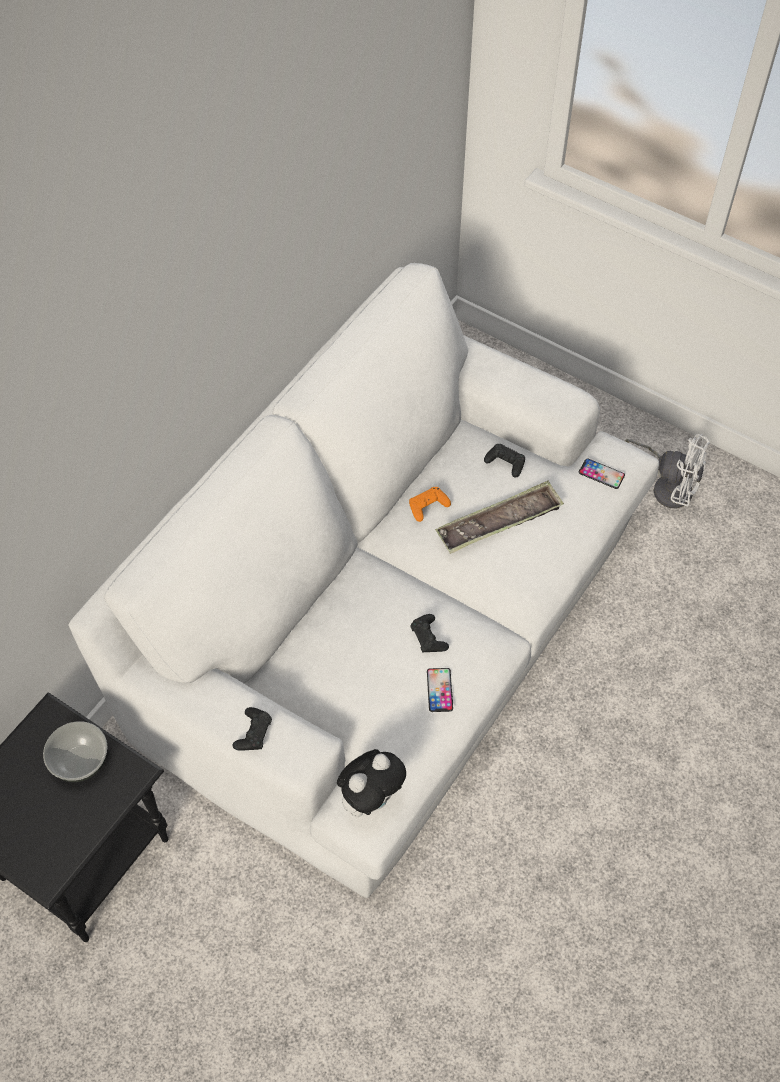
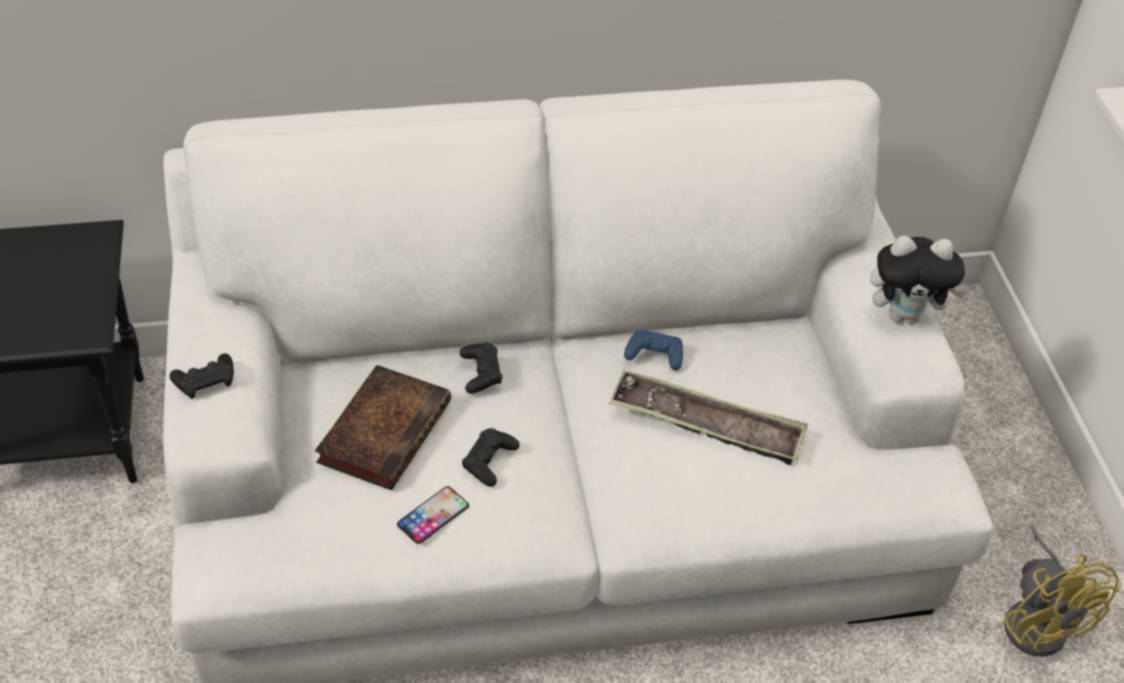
camera: 45 degrees right, 10 degrees down
bowl [43,721,107,782] -> none
plush toy [337,749,406,817] -> plush toy moved to [870,235,967,324]
orange game controller [409,487,451,522] -> blue game controller [624,329,683,370]
black game controller [484,444,525,478] -> black game controller moved to [459,343,503,394]
phone [579,458,625,489] -> none
white fan [625,434,710,508] -> yellow fan [1004,525,1121,657]
none -> book [315,365,451,491]

